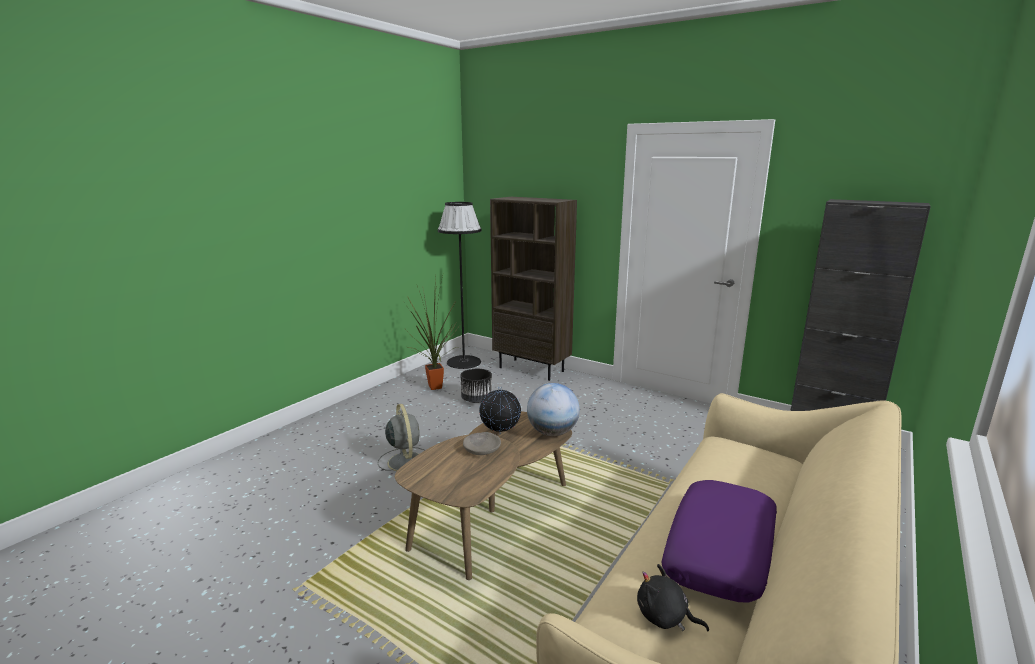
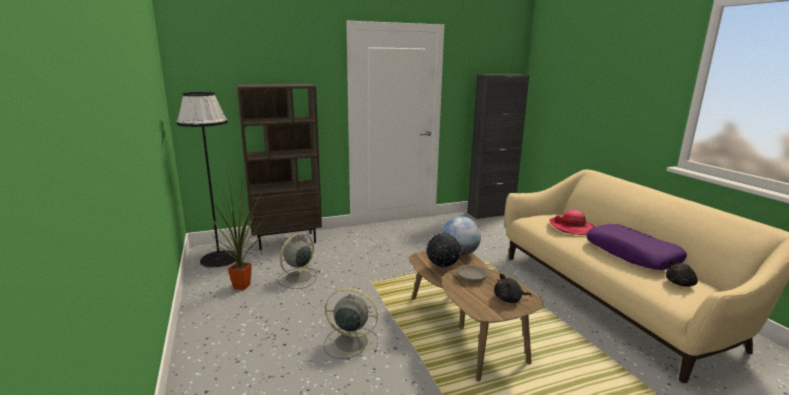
camera: 55 degrees left, 0 degrees up
black planter [461,369,492,403] -> grey fan [277,233,320,289]
none -> black plush toy [494,273,532,303]
none -> hat [549,210,595,235]

